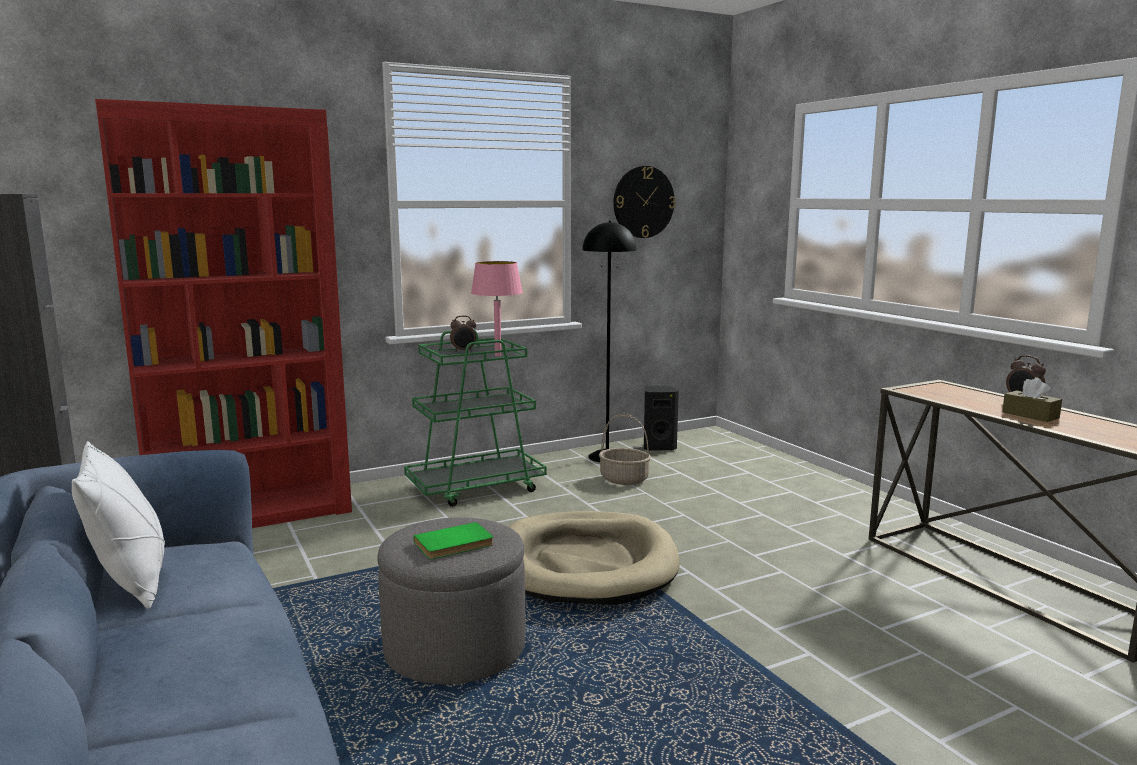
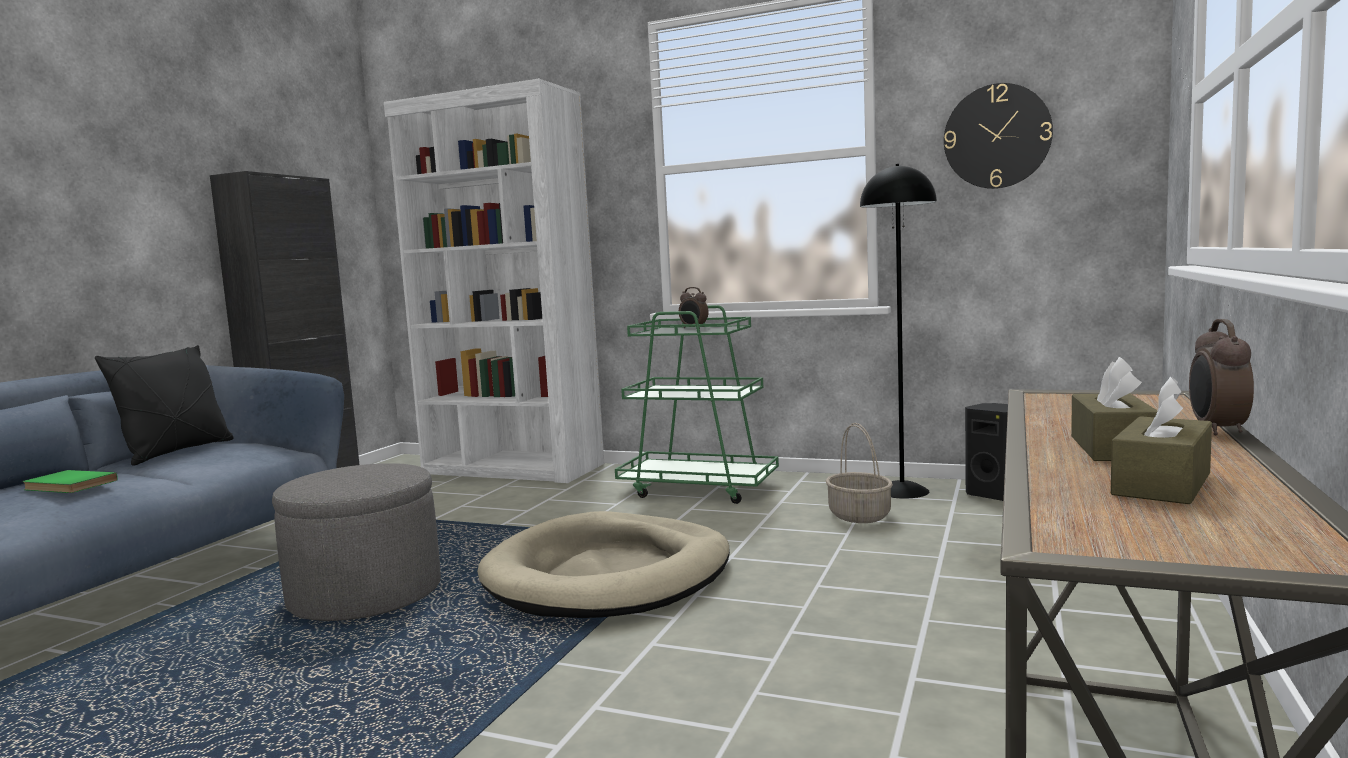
camera: 50 degrees right, 5 degrees down
white pillow [72,441,165,609] -> black pillow [95,345,234,466]
red bookcase [95,99,352,528] -> white bookcase [384,79,604,483]
green book [413,522,494,559] -> green book moved to [22,470,118,493]
pink table lamp [471,261,523,356] -> none
none -> brown tissue box [1111,377,1212,504]

